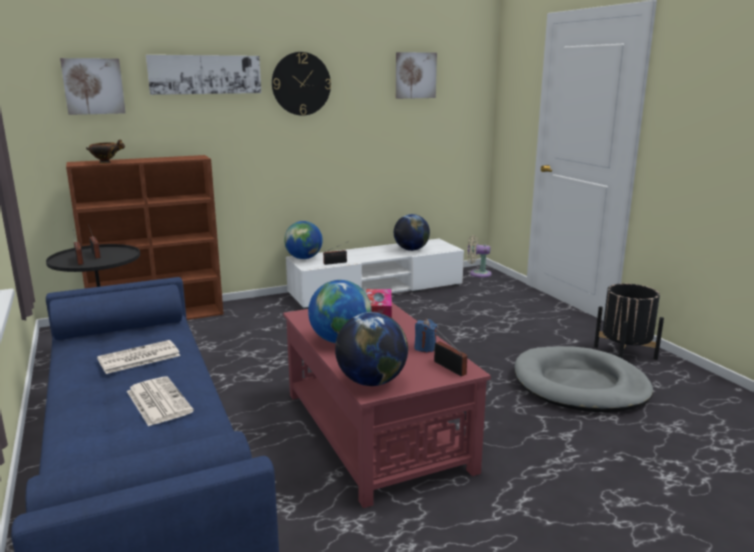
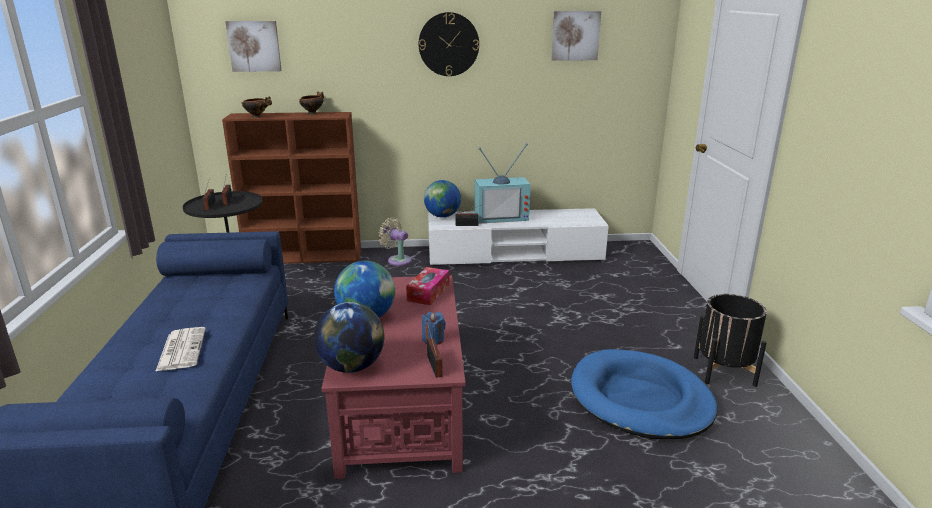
camera: 20 degrees right, 5 degrees up
newspaper [97,340,180,374] -> none
picture [146,55,261,95] -> none
globe [394,214,430,251] -> none
beige fan [467,235,492,277] -> beige fan moved to [378,217,412,266]
grey dog bed [515,346,653,412] -> blue dog bed [571,349,718,439]
none -> bowl [299,92,324,115]
none -> television [474,143,531,224]

